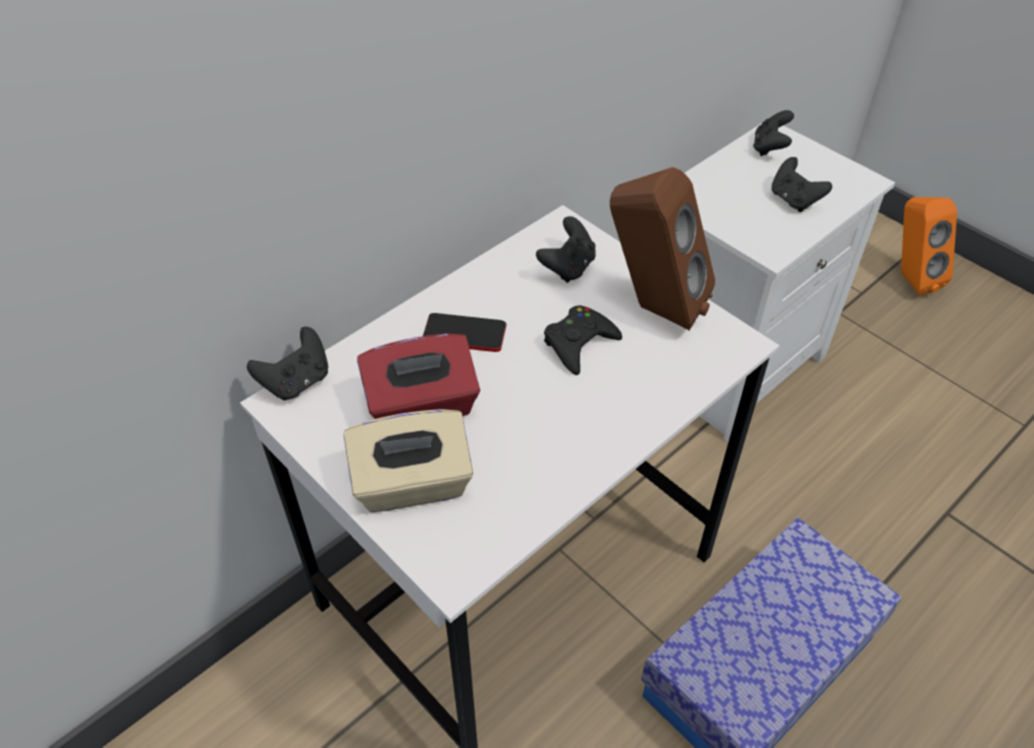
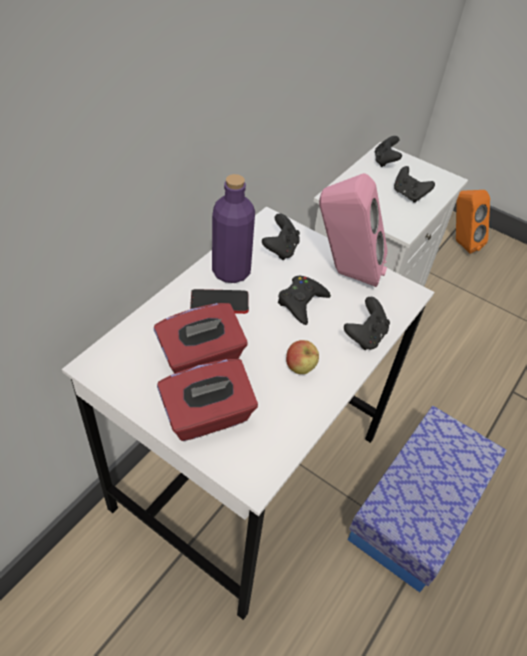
camera: 15 degrees left, 0 degrees up
black game controller [247,327,328,401] -> black game controller moved to [344,297,390,350]
beige tissue box [344,409,473,512] -> red tissue box [157,359,258,441]
brown speaker [610,167,715,331] -> pink speaker [319,173,388,287]
none -> purple bottle [212,174,255,283]
none -> apple [286,340,319,374]

